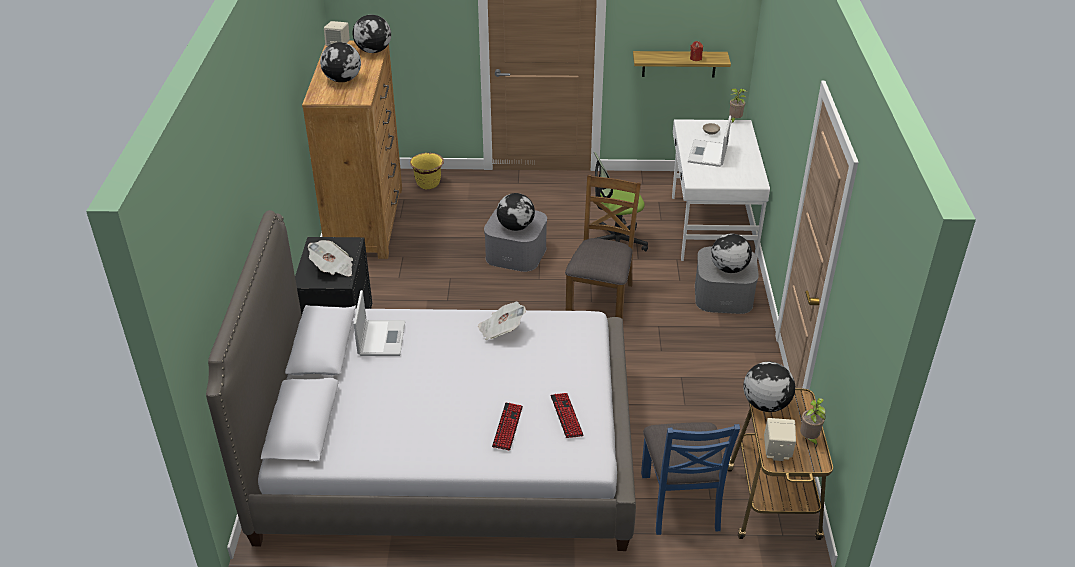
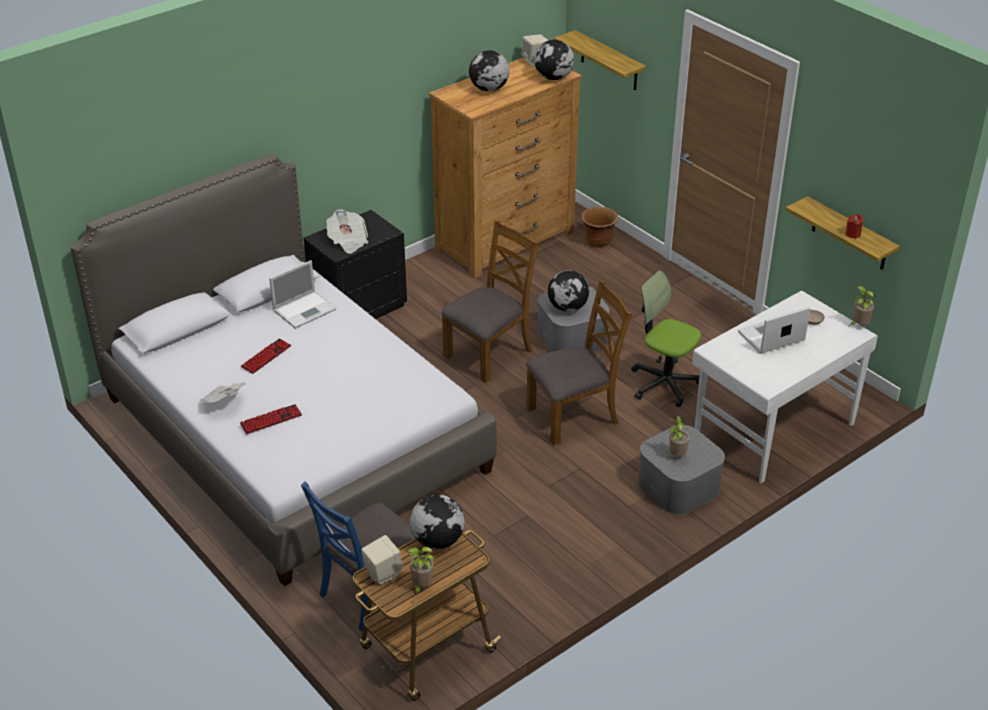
camera: 50 degrees right, 0 degrees up
yellow planter [410,153,444,189] -> brown planter [581,207,618,247]
newspaper [478,302,526,340] -> newspaper moved to [200,382,246,403]
keyboard [550,393,584,438] -> keyboard moved to [241,338,291,374]
globe [711,234,752,273] -> potted plant [667,415,690,457]
none -> brown chair [441,221,539,383]
none -> shelf [554,30,646,90]

